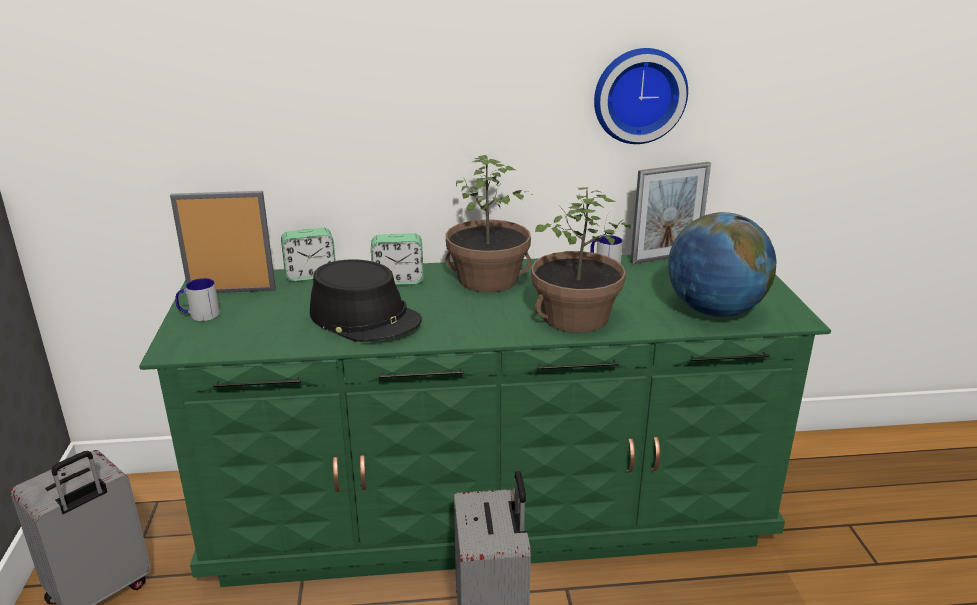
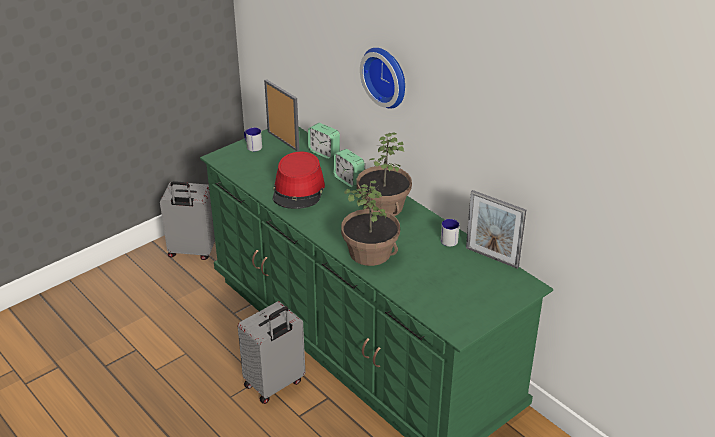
camera: 55 degrees right, 10 degrees up
black hat [310,259,422,342] -> red hat [273,152,325,209]
wall clock [594,48,688,144] -> wall clock moved to [360,48,405,109]
globe [668,212,777,317] -> none

